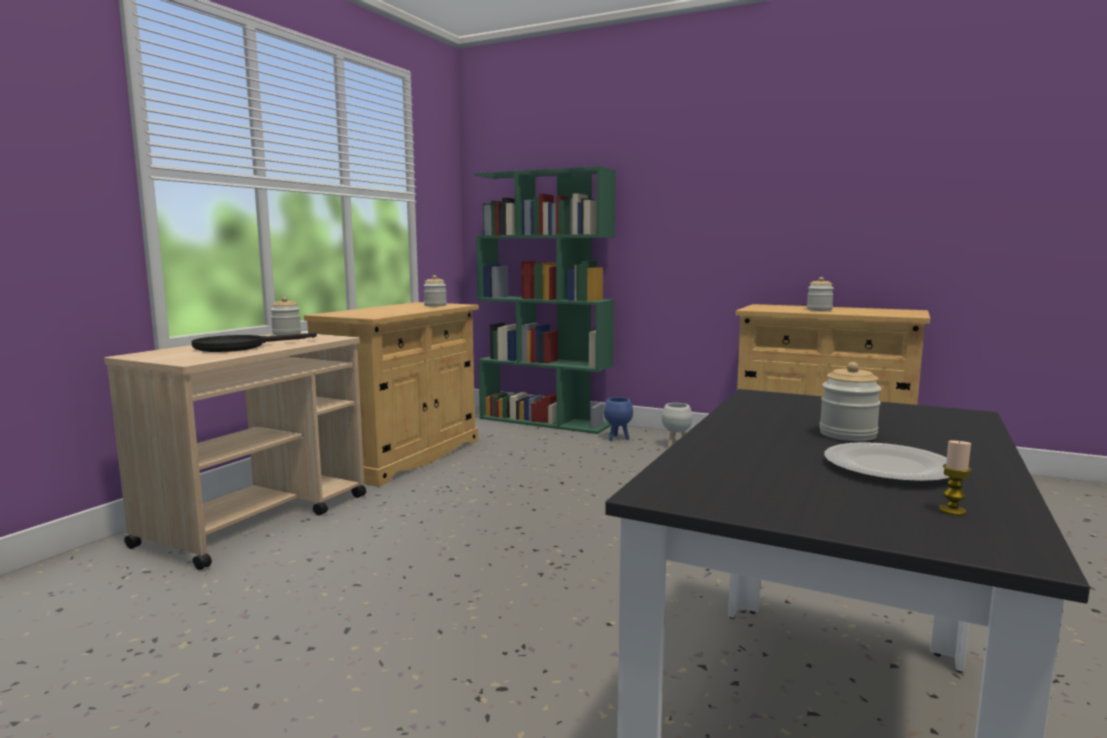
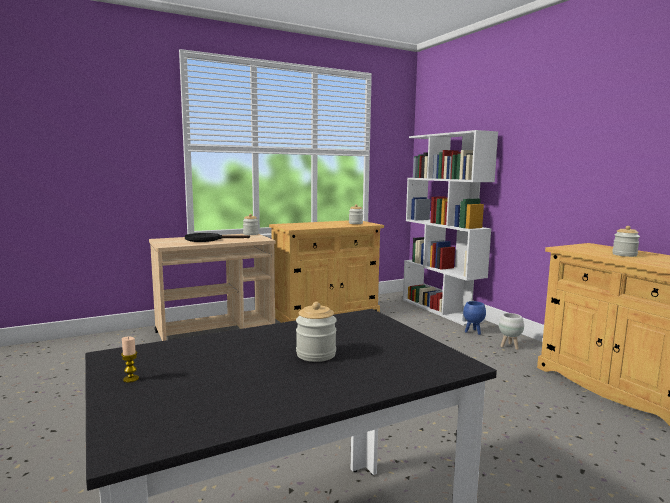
camera: 35 degrees right, 0 degrees up
green bookcase [475,166,616,434] -> white bookcase [403,130,498,326]
plate [824,442,950,483] -> none
candle [939,440,971,516] -> candle moved to [121,337,139,382]

